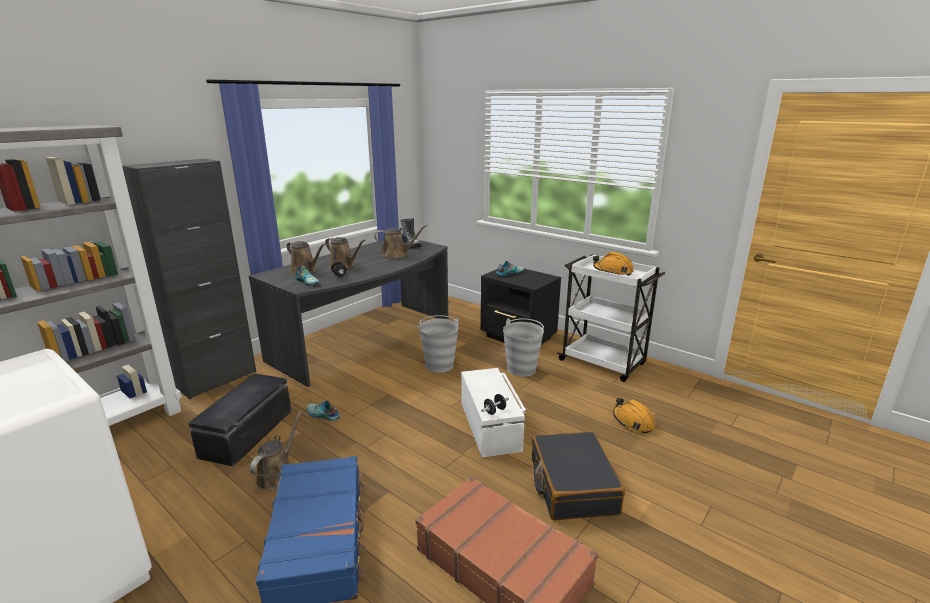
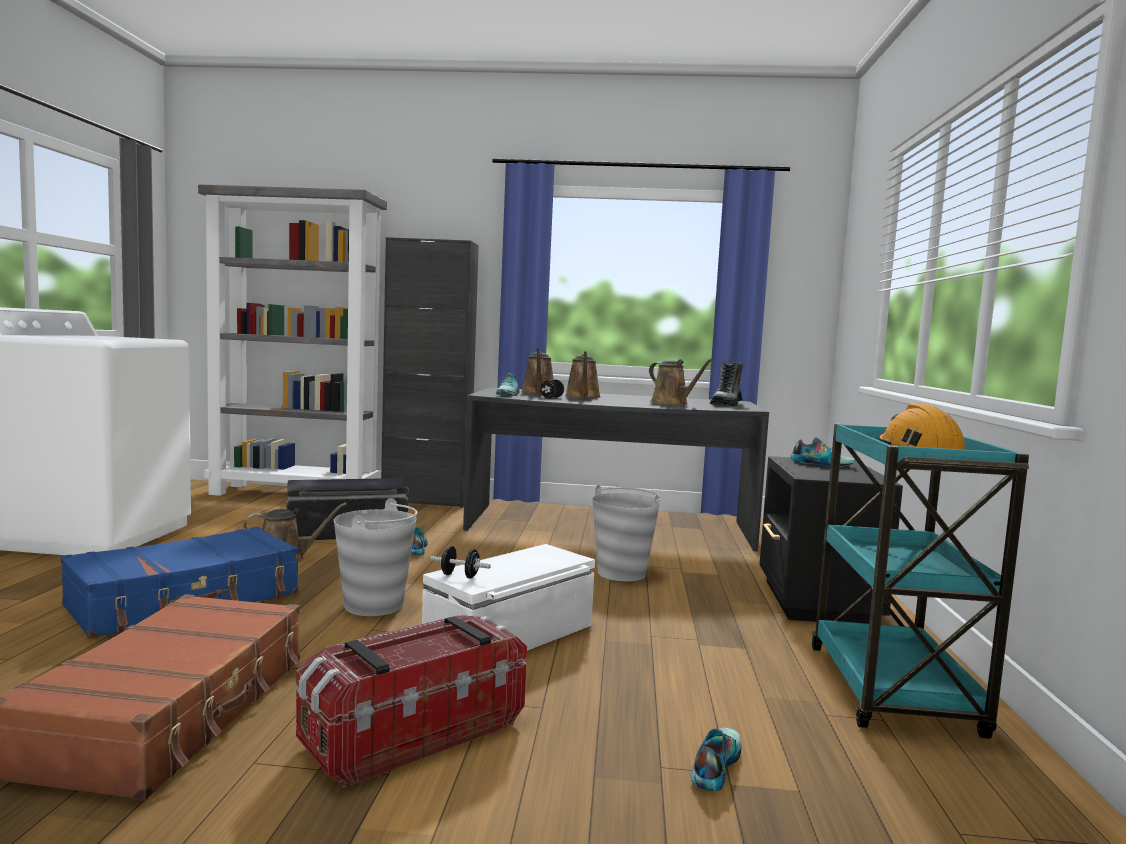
camera: 55 degrees right, 15 degrees down
grey bucket [503,318,544,377] -> grey bucket moved to [334,498,417,616]
black suitcase [532,431,625,520] -> storage box [296,615,527,788]
white cart [557,254,665,382] -> turquoise cart [812,423,1029,739]
orange hard hat [613,398,655,434] -> shoe [691,728,741,791]

